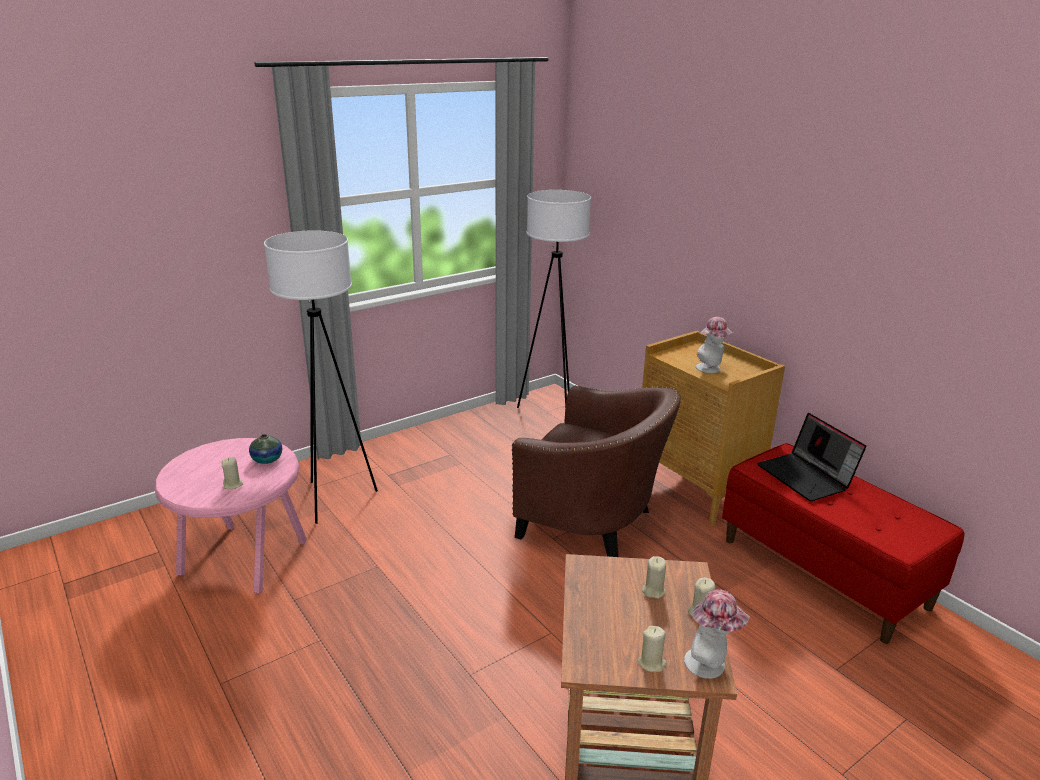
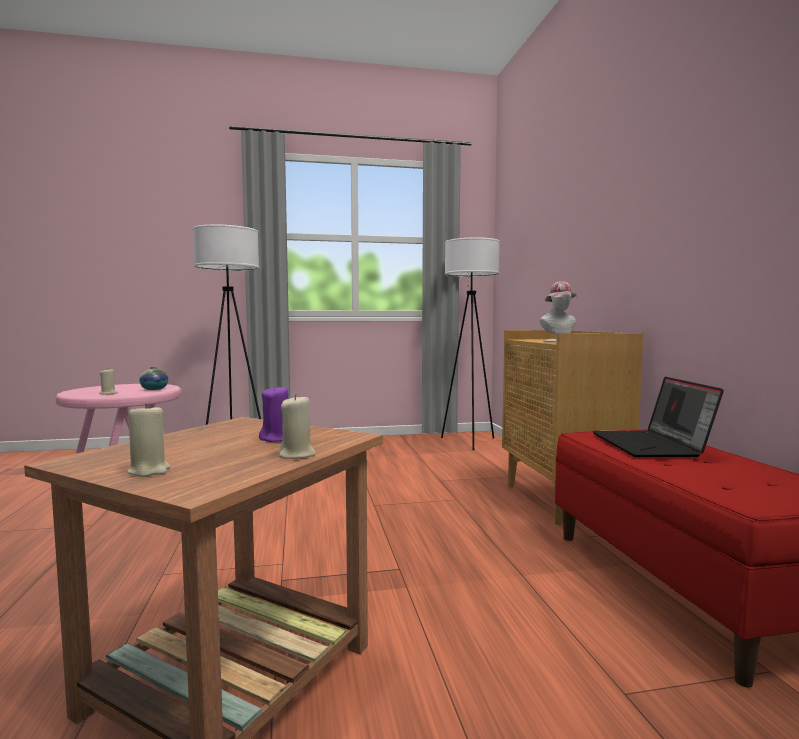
camera: 25 degrees right, 20 degrees down
brown armchair [512,385,681,557] -> none
beige candle [642,556,666,599] -> purple candle [259,385,288,442]
hat [684,589,750,679] -> none

